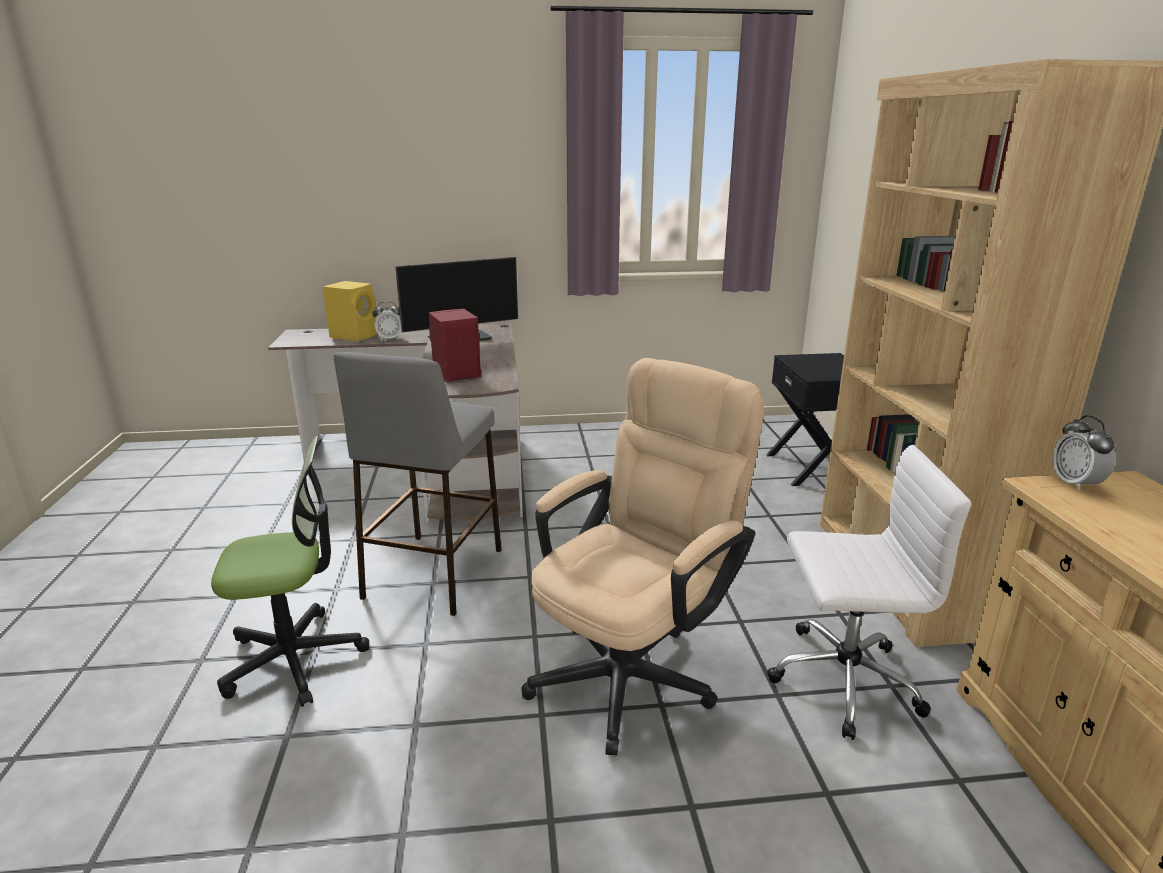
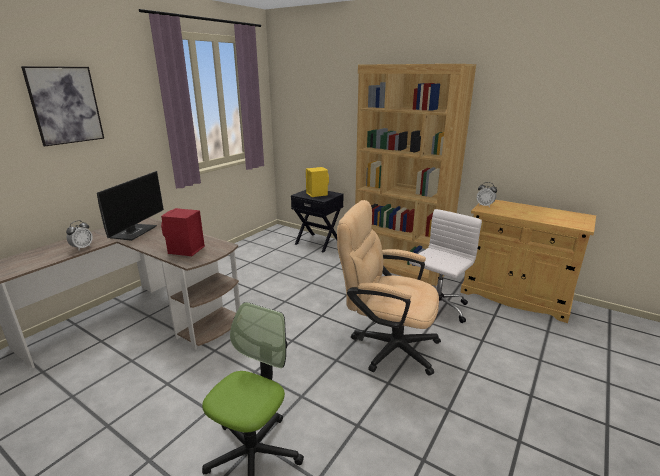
camera: 50 degrees left, 0 degrees up
yellow speaker [323,281,377,341] -> yellow speaker moved to [306,167,329,197]
grey stool [334,352,501,616] -> none
beige office chair [521,358,763,755] -> beige office chair turned 60 degrees counterclockwise [337,200,441,375]
none -> picture [21,66,104,146]

